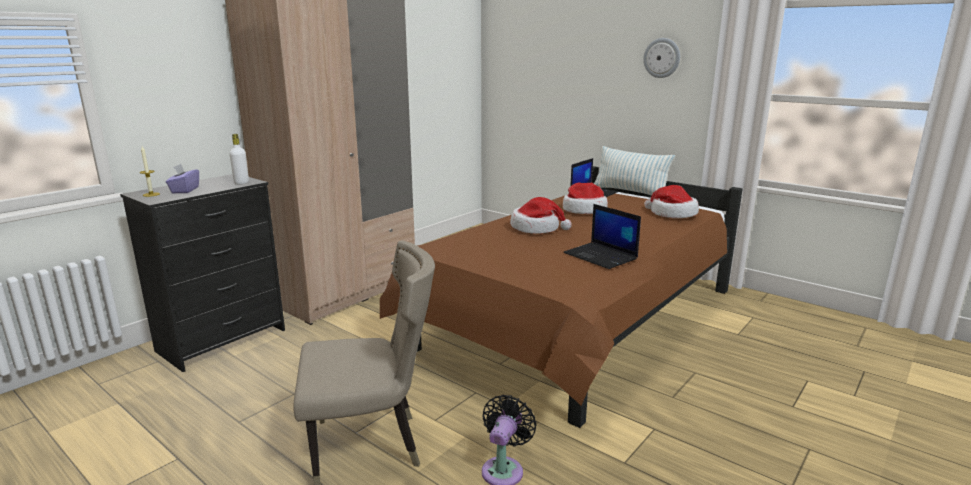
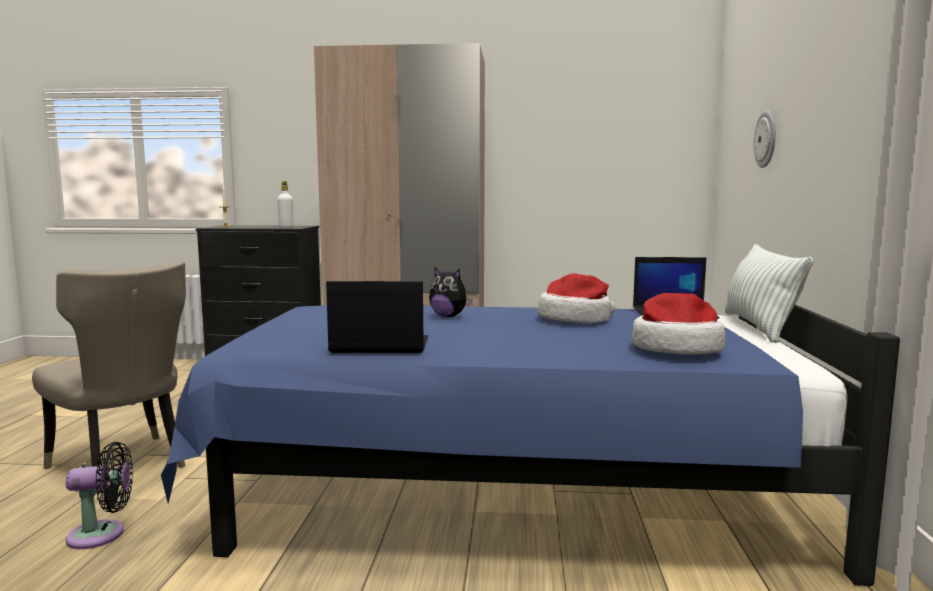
camera: 55 degrees right, 10 degrees down
purple tissue box [166,164,199,193] -> none
brown bed [380,166,743,428] -> blue bed [161,305,900,586]
hat [510,197,572,234] -> plush toy [429,267,473,317]
laptop [563,204,641,269] -> laptop turned 75 degrees clockwise [326,281,428,353]
wall clock [643,38,680,78] -> wall clock moved to [754,111,776,168]

